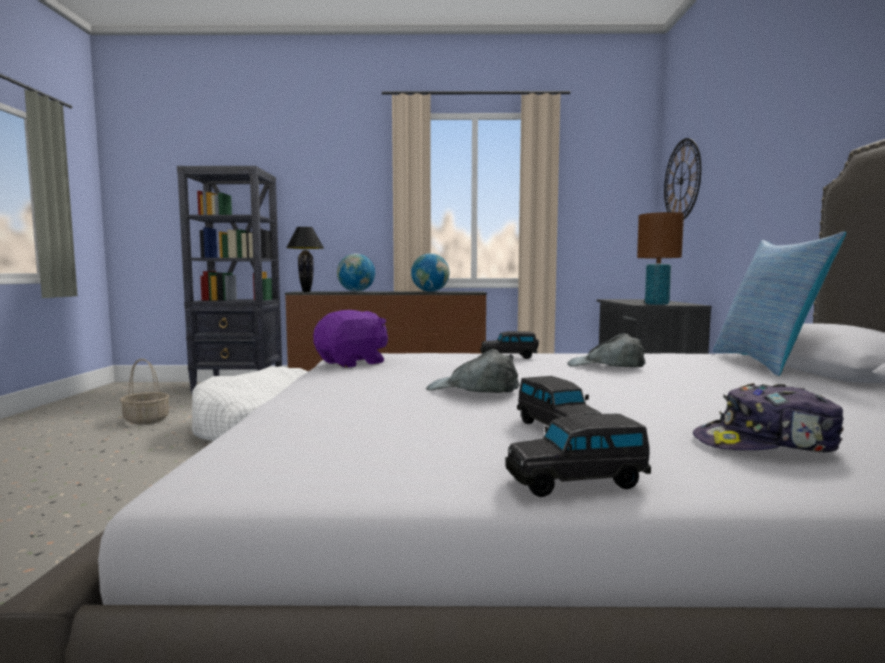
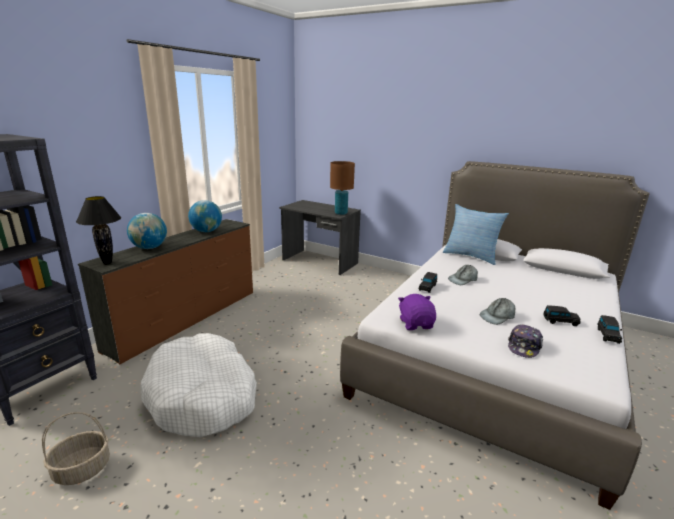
camera: 60 degrees left, 15 degrees up
wall clock [664,138,701,219] -> none
cap [693,383,844,452] -> cap moved to [508,324,543,358]

